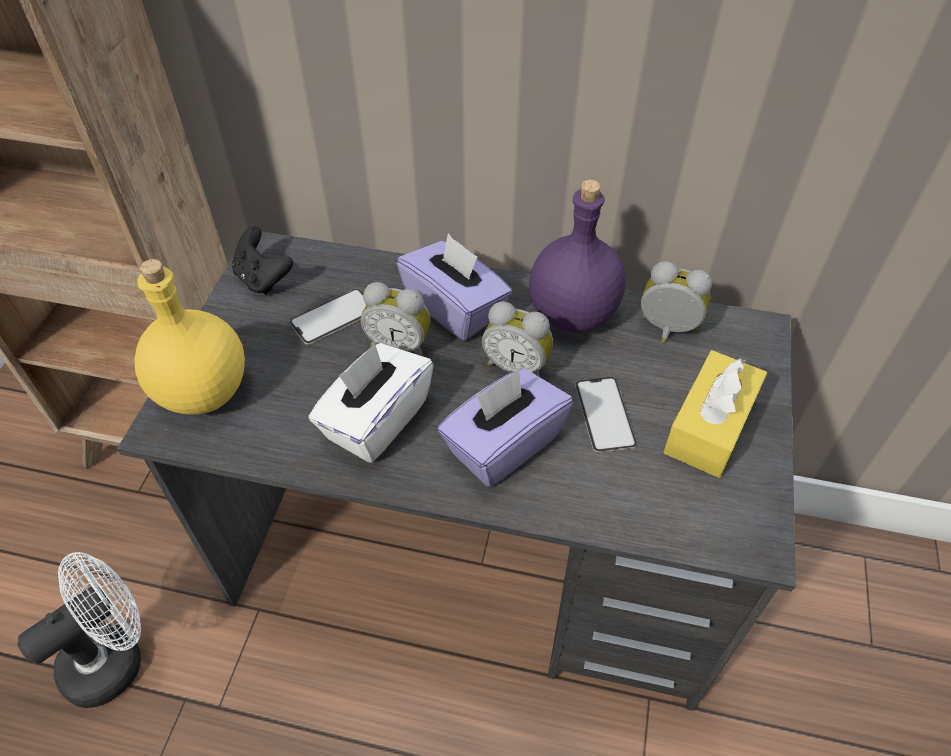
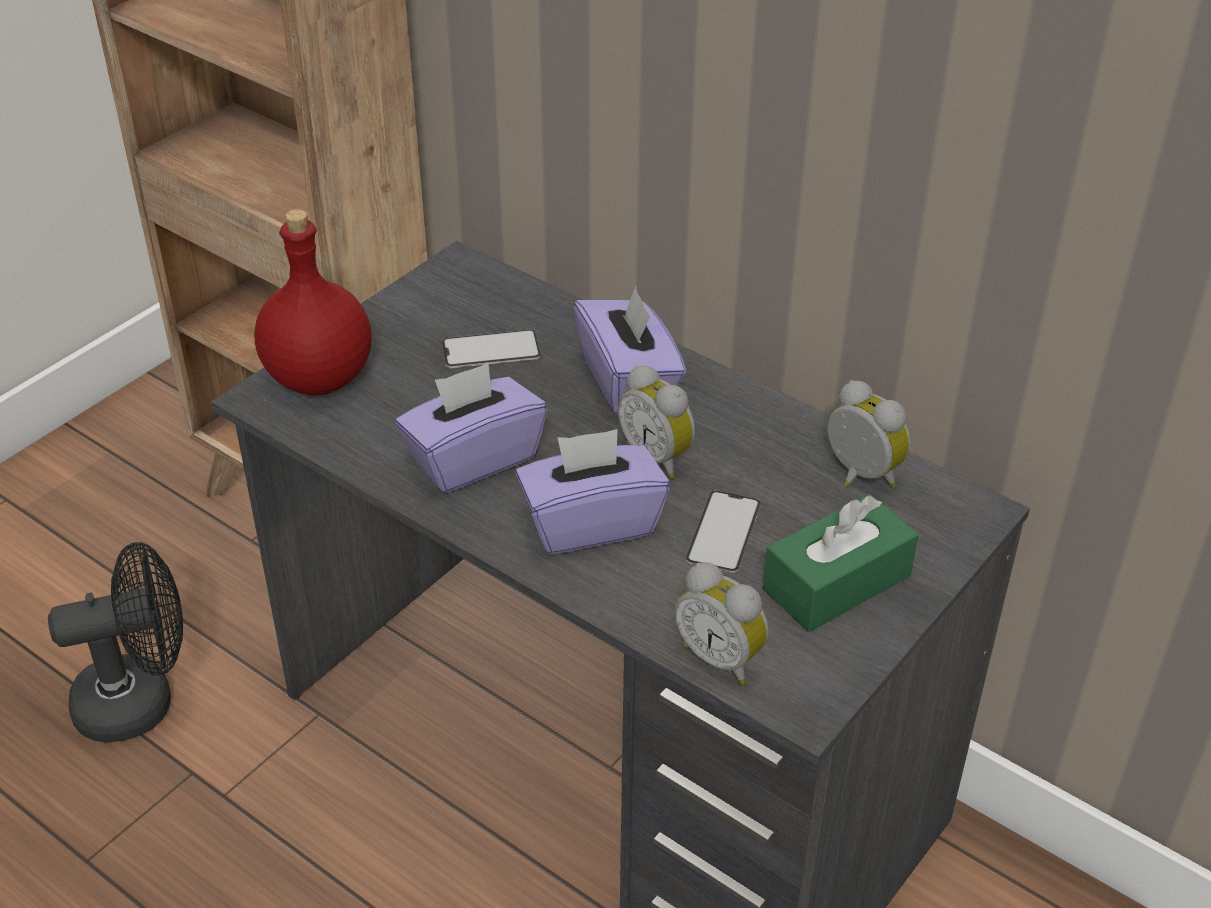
camera: 25 degrees right, 10 degrees down
white fan [17,552,141,708] -> black fan [48,542,183,743]
yellow bottle [134,259,245,415] -> red bottle [254,209,372,395]
black game controller [232,227,293,295] -> none
white tissue box [309,343,434,463] -> purple tissue box [396,363,547,493]
alarm clock [361,282,431,357] -> alarm clock moved to [674,562,768,685]
purple bottle [529,180,626,333] -> none
yellow tissue box [664,350,767,478] -> green tissue box [763,494,918,632]

